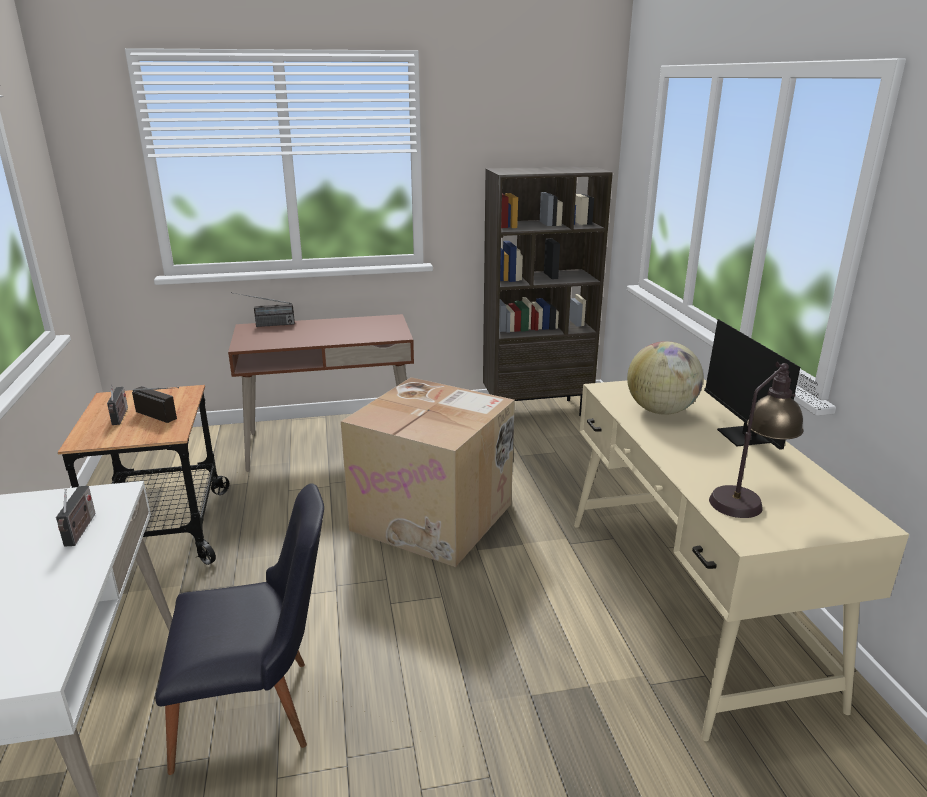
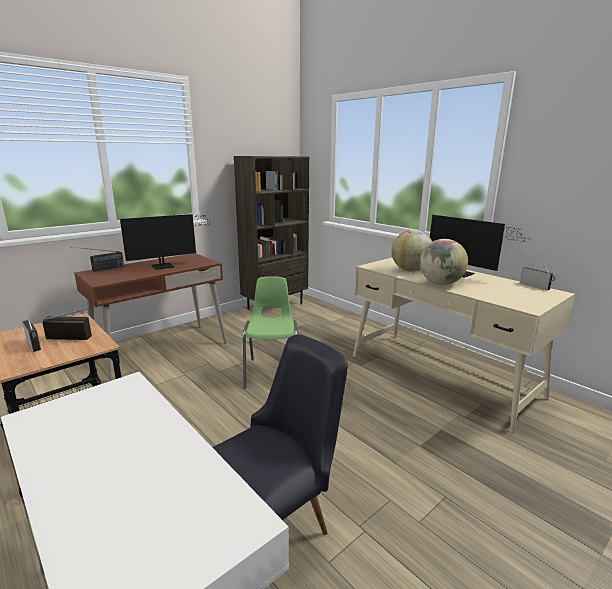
camera: 30 degrees left, 5 degrees down
radio [56,486,96,547] -> radio moved to [520,263,555,290]
cardboard box [341,377,515,567] -> green chair [243,276,297,388]
table lamp [709,362,803,518] -> none
none -> monitor [120,214,211,270]
none -> globe [419,239,468,285]

